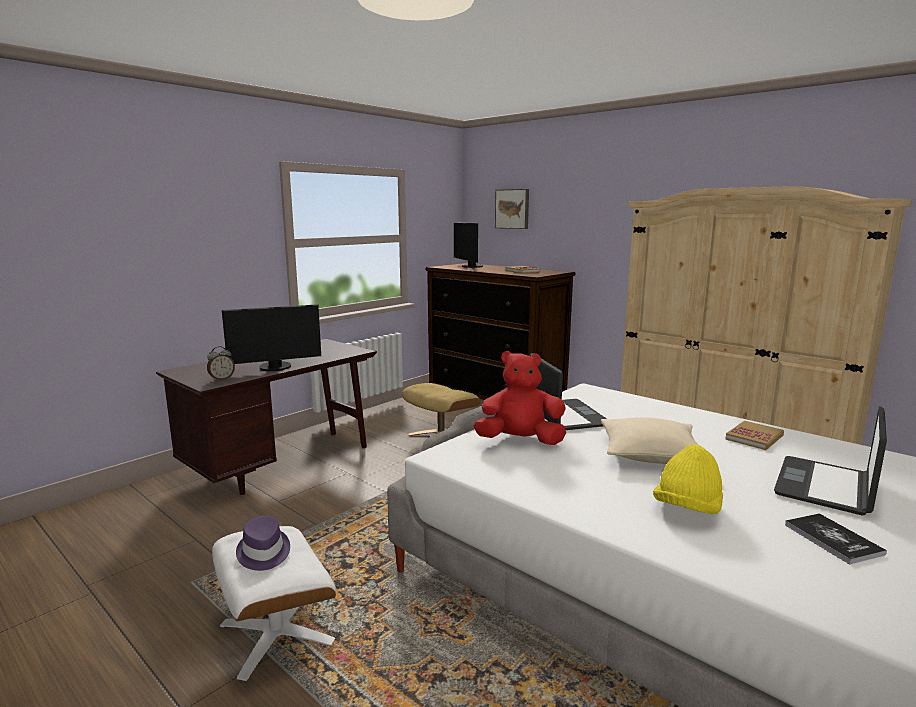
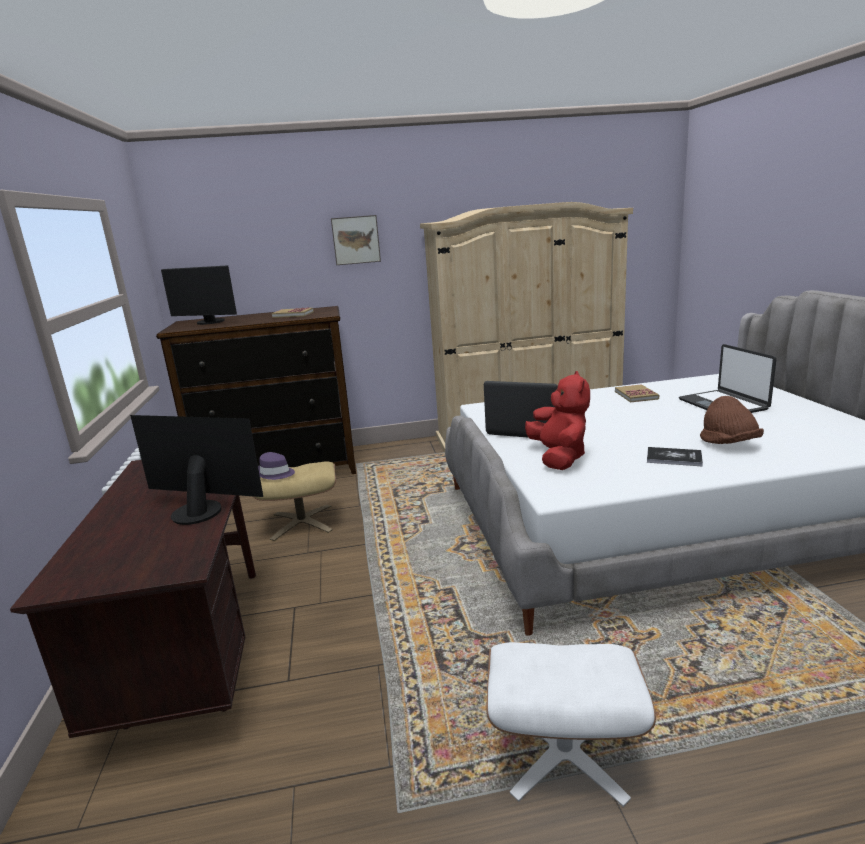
camera: 50 degrees left, 5 degrees up
alarm clock [207,346,235,381] -> none
monitor [222,304,321,371] -> monitor turned 90 degrees counterclockwise [130,415,263,525]
purple hat [236,516,290,571] -> purple hat moved to [258,452,295,480]
red plush toy [473,351,566,445] -> red plush toy turned 135 degrees clockwise [525,371,590,470]
picture [495,189,529,229] -> picture moved to [331,215,381,265]
beige pillow [601,417,698,464] -> none
yellow hat [653,444,723,514] -> brown hat [700,396,764,444]
book [785,513,887,565] -> book moved to [647,447,703,467]

